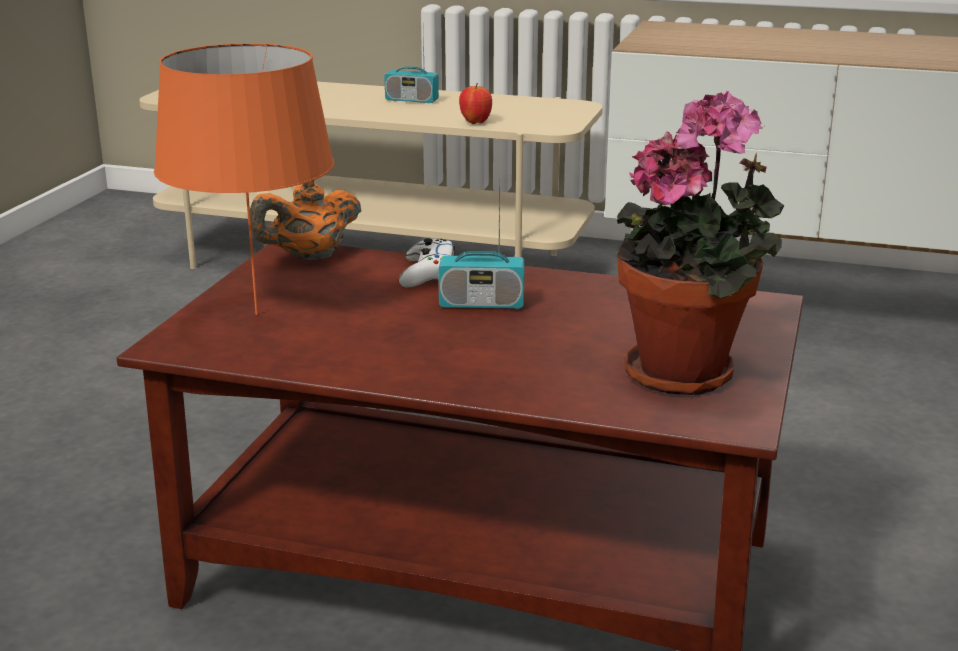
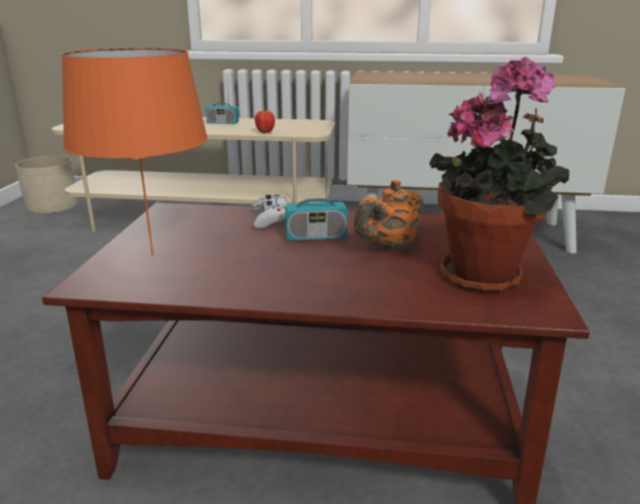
camera: 10 degrees left, 0 degrees up
orange teapot [250,180,361,260] -> orange teapot moved to [354,180,424,250]
none -> beige planter [15,156,78,214]

